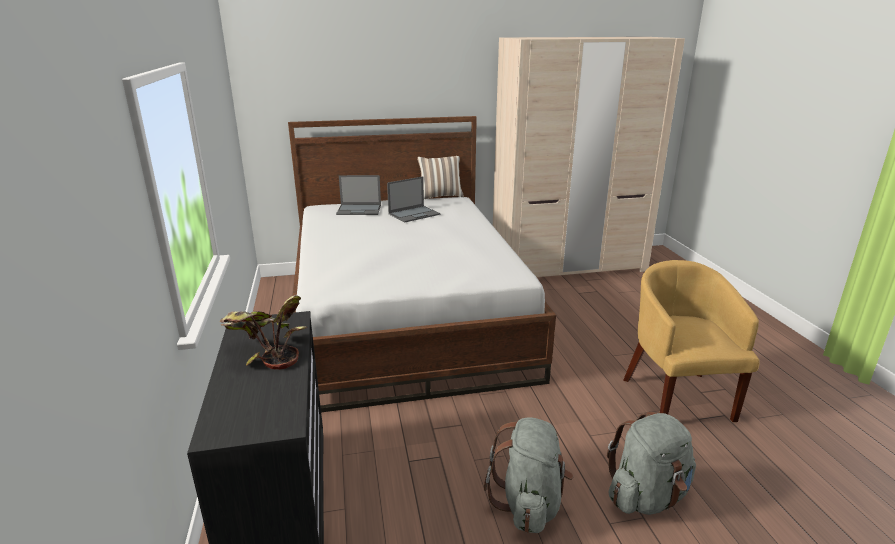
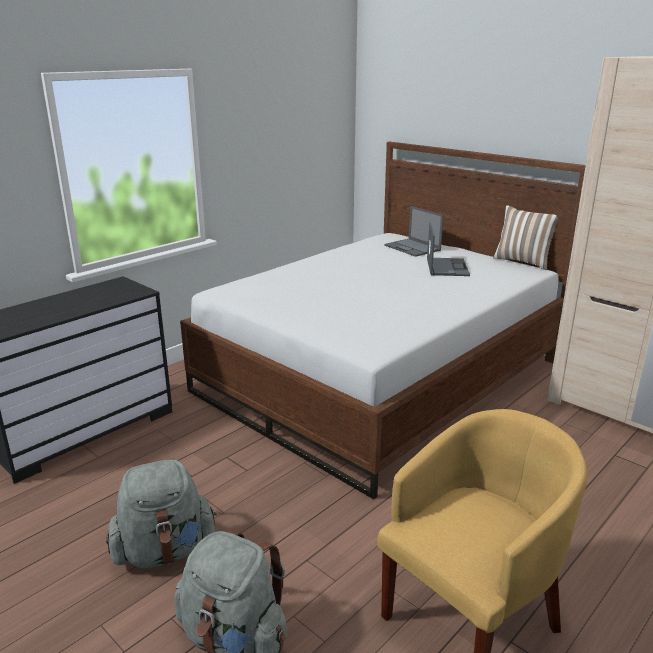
camera: 55 degrees right, 0 degrees up
potted plant [220,295,308,370] -> none
laptop [387,176,440,222] -> laptop turned 105 degrees counterclockwise [427,222,470,276]

